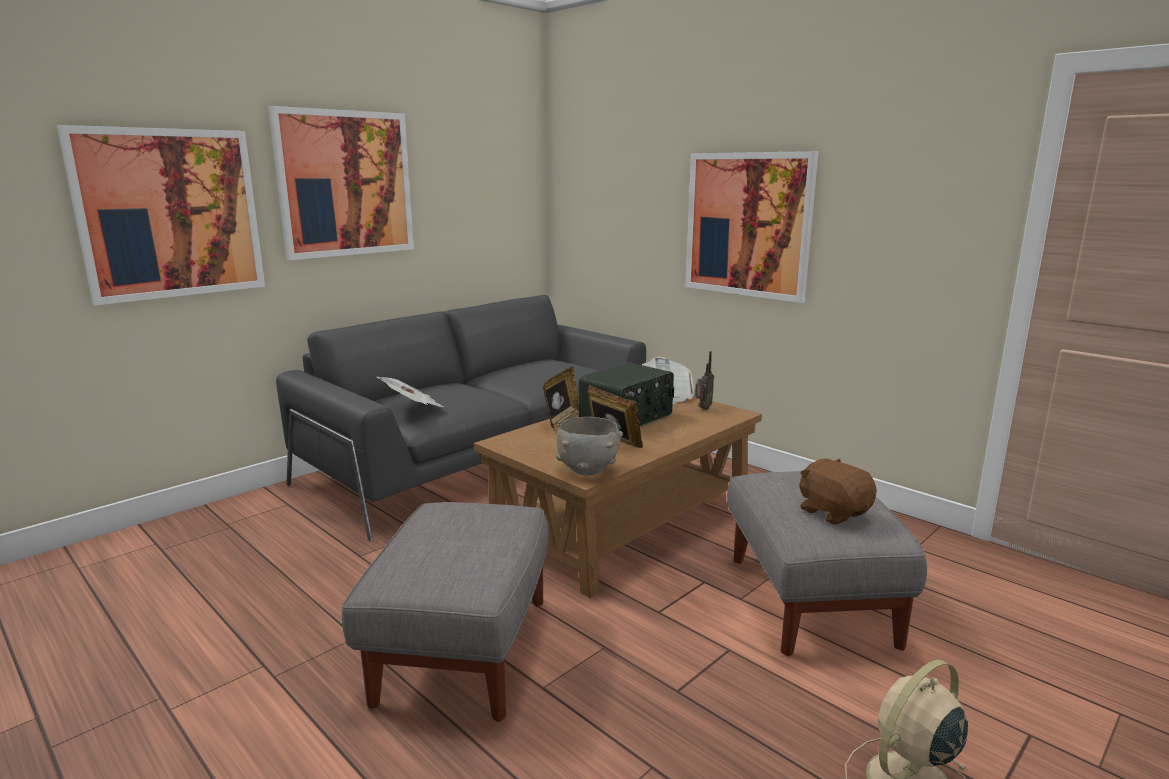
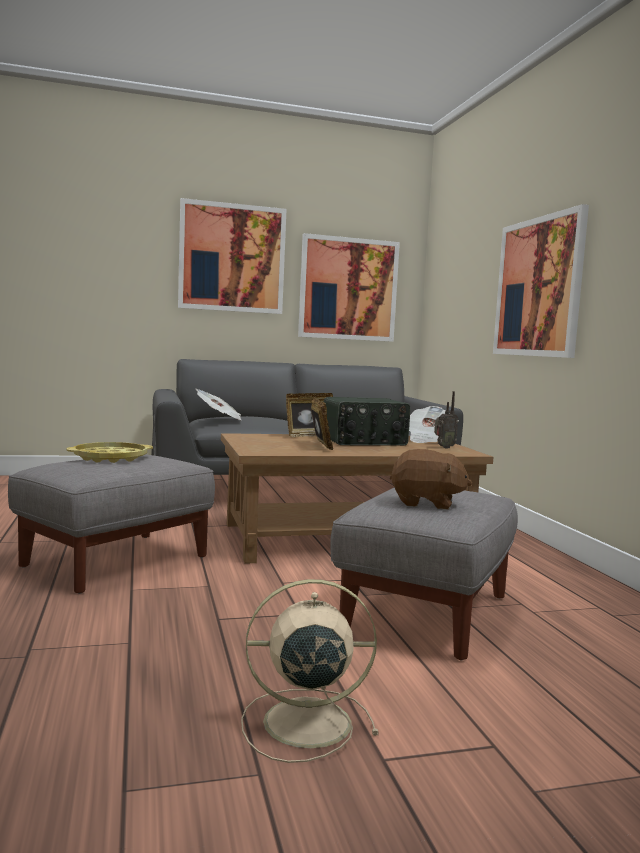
camera: 30 degrees right, 10 degrees down
picture [57,125,265,305] -> picture moved to [298,233,400,342]
grey bowl [556,417,623,476] -> none
brown plush toy [799,458,877,525] -> brown plush toy turned 105 degrees clockwise [390,449,472,510]
none -> yellow tray [66,442,153,463]

